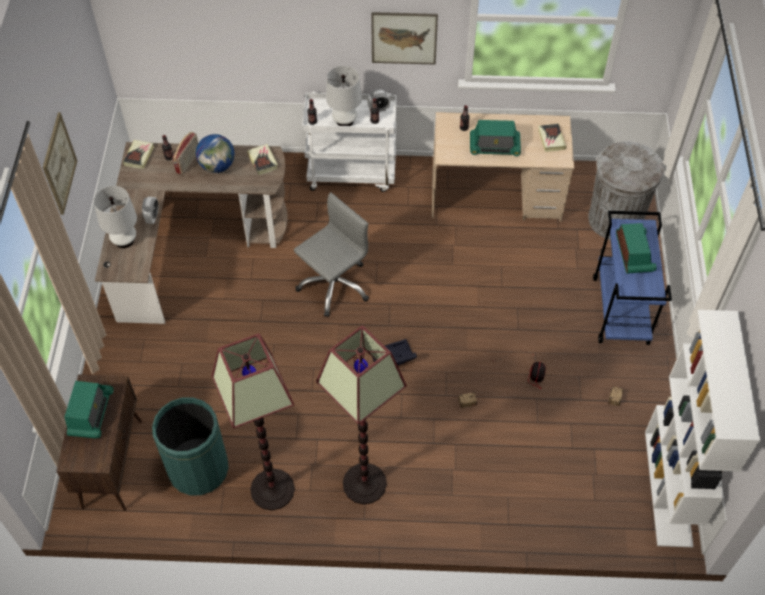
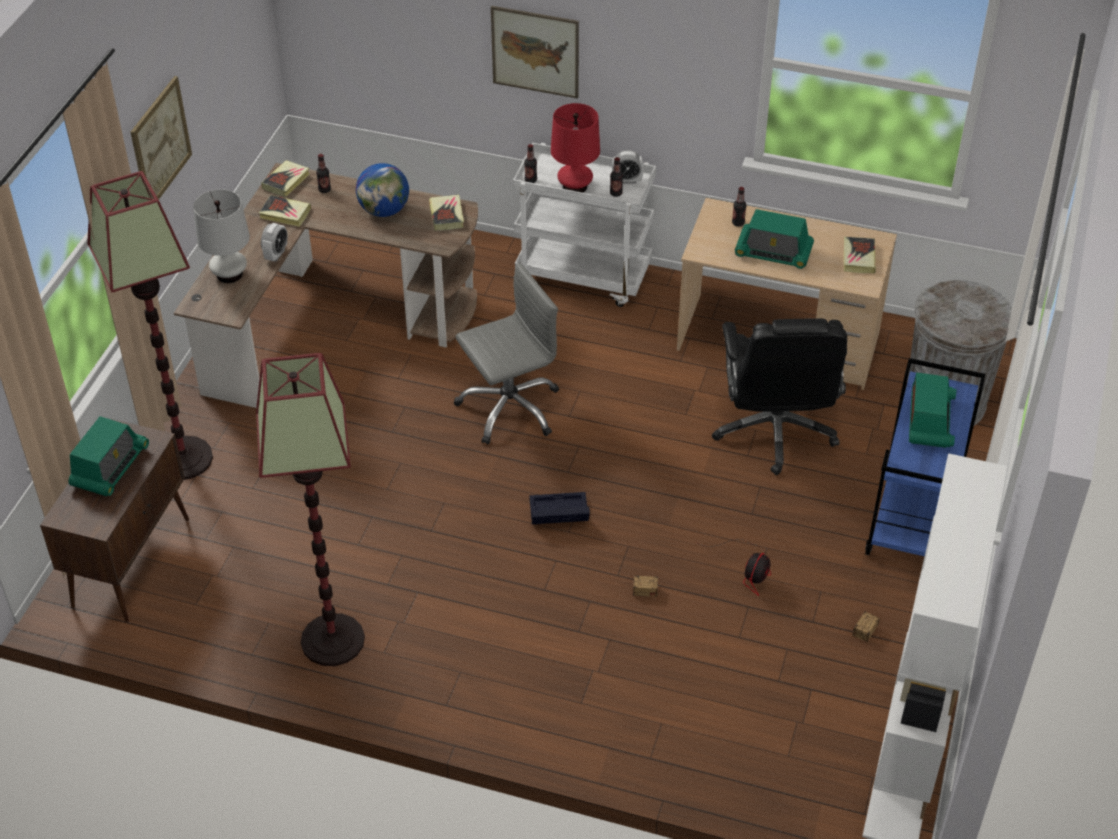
camera: 15 degrees right, 10 degrees down
green trash can [152,397,229,495] -> none
radio [172,132,198,175] -> none
floor lamp [316,325,407,504] -> floor lamp moved to [87,171,213,480]
white table lamp [326,66,362,126] -> red table lamp [551,103,600,193]
picture [371,12,438,65] -> picture moved to [491,6,579,99]
none -> book [259,195,311,227]
none -> black office chair [712,318,847,475]

